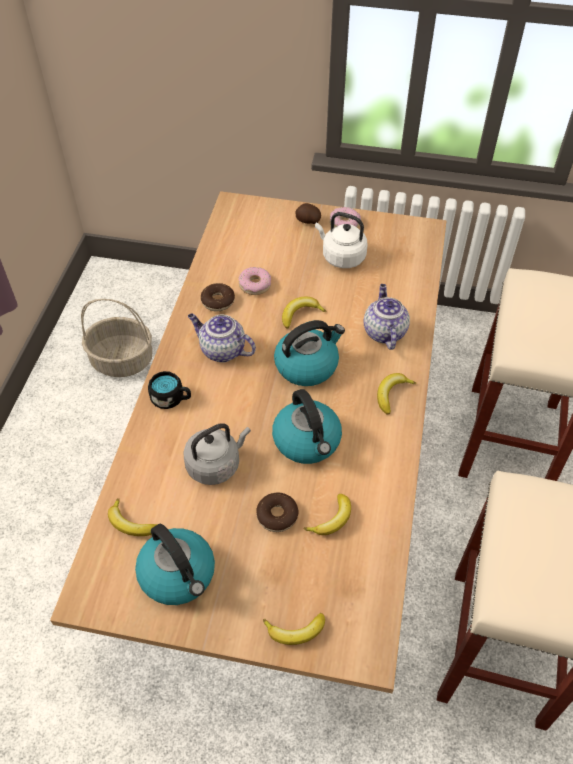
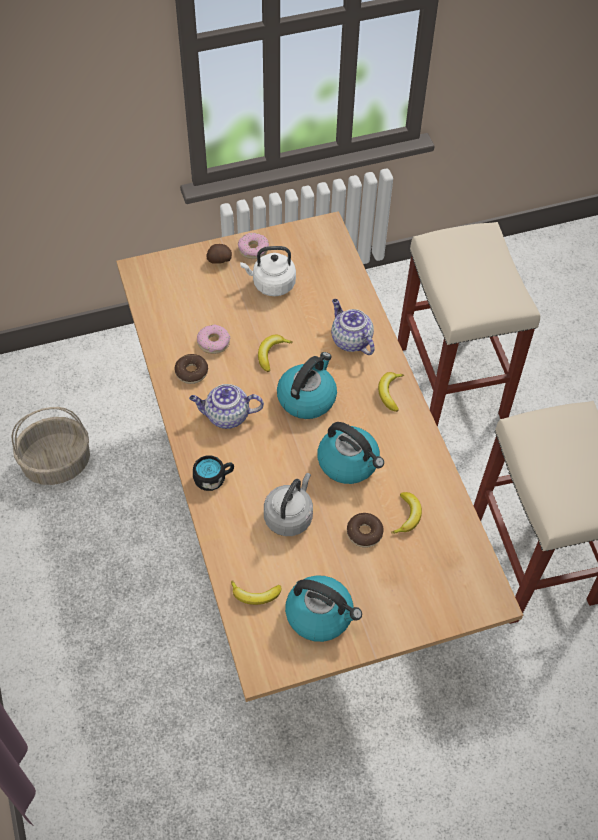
camera: 30 degrees left, 5 degrees up
banana [263,613,325,645] -> none

